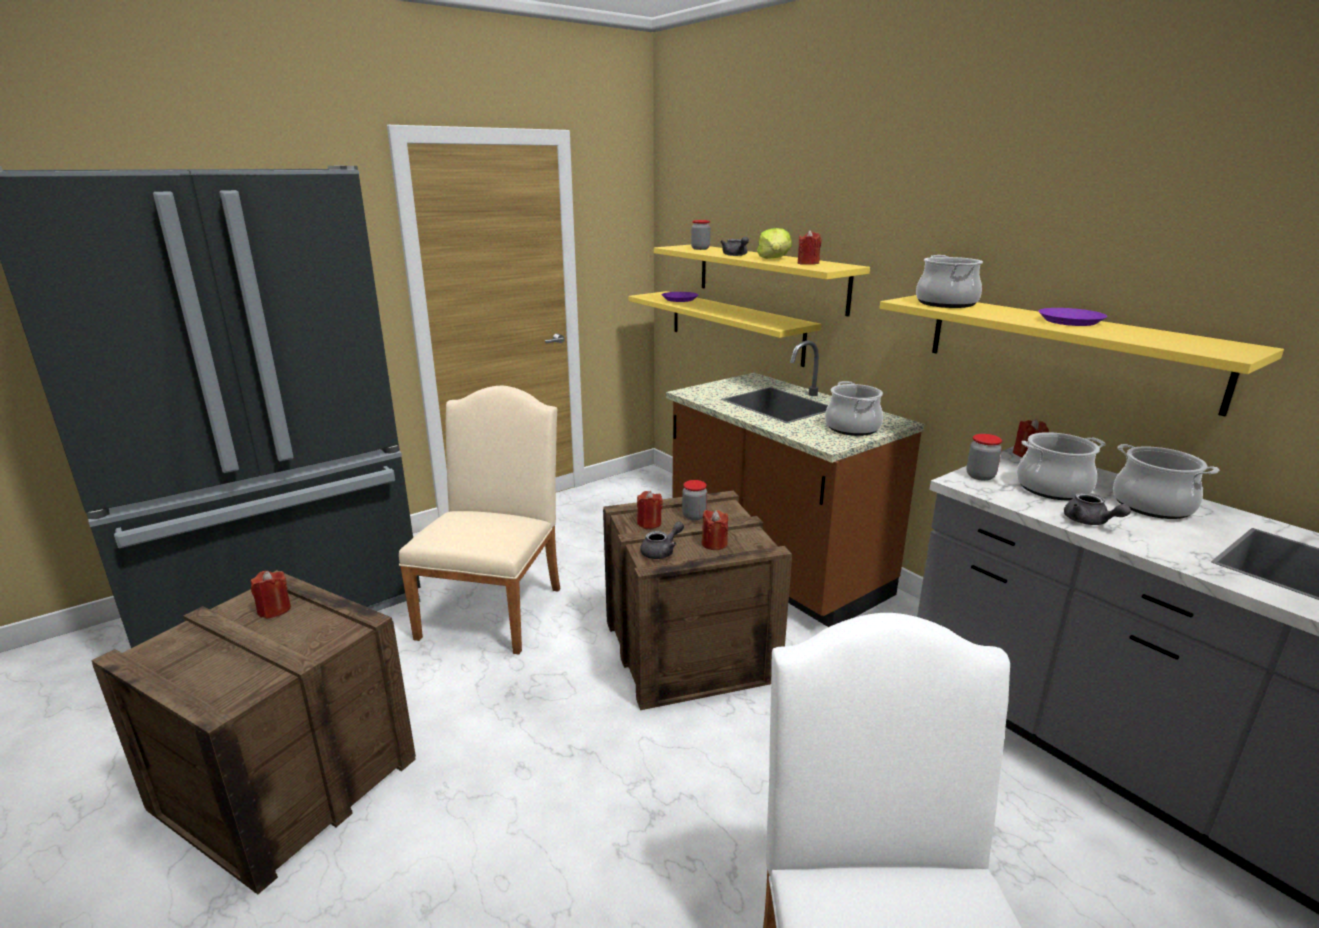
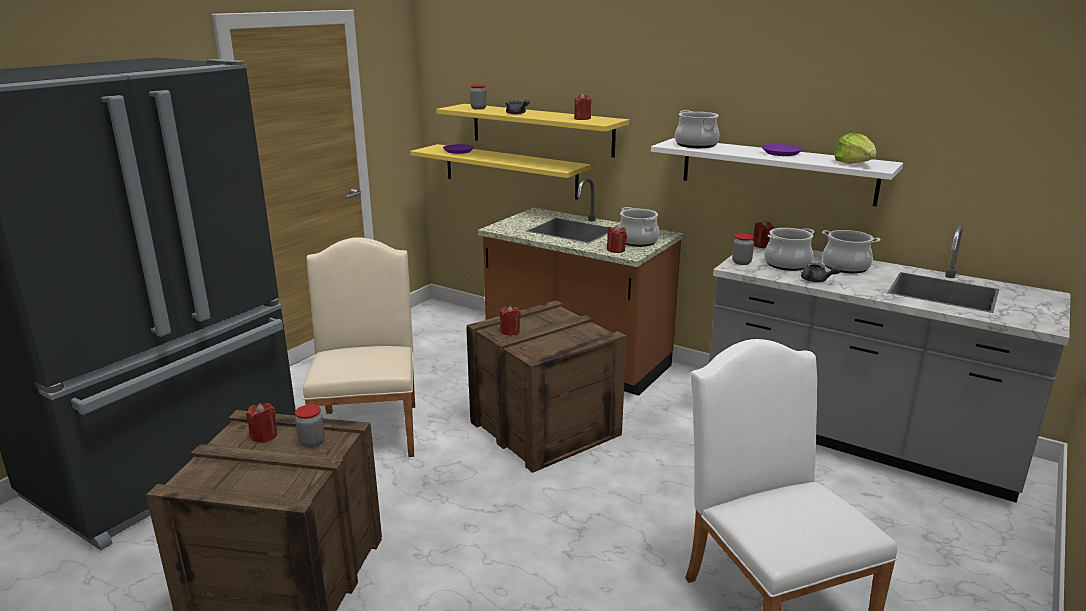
camera: 20 degrees left, 0 degrees up
grey teapot [640,521,684,559] -> none
jar [682,480,707,520] -> jar moved to [295,404,325,448]
red candle [702,510,728,550] -> red candle moved to [607,225,627,253]
lettuce [757,228,792,259] -> lettuce moved to [834,133,877,164]
yellow shelf [879,295,1284,416] -> white shelf [651,138,903,207]

